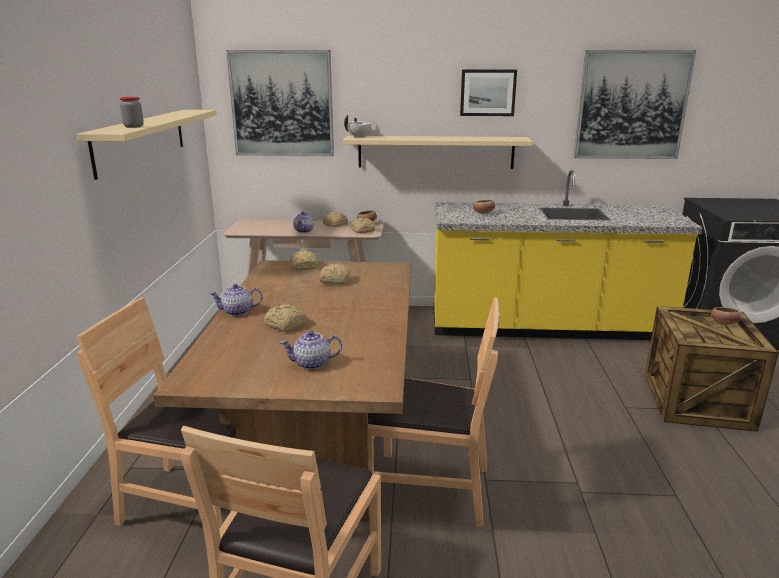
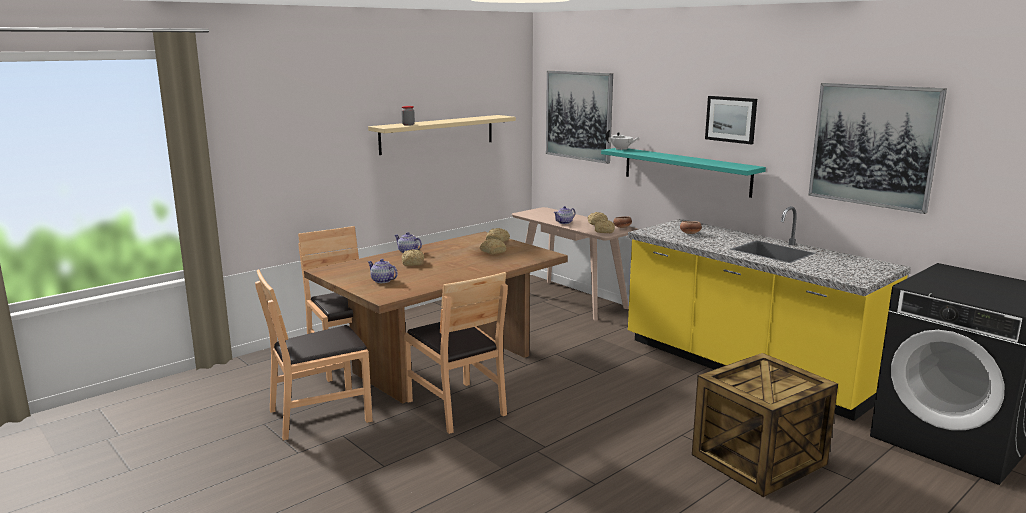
camera: 45 degrees right, 5 degrees down
beige shelf [343,136,533,169] -> turquoise shelf [601,148,766,198]
bowl [711,307,741,325] -> none

